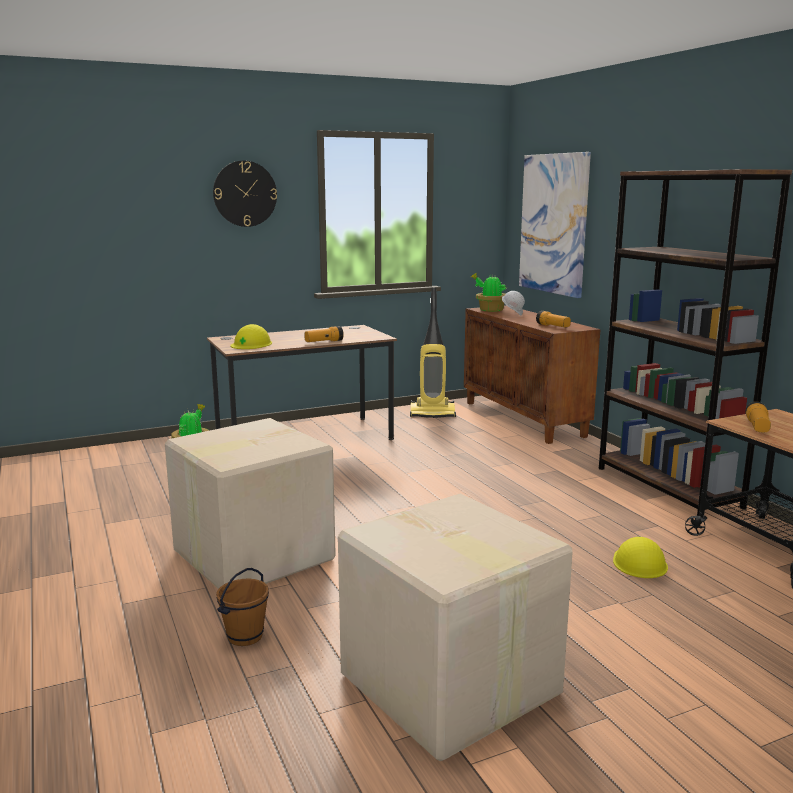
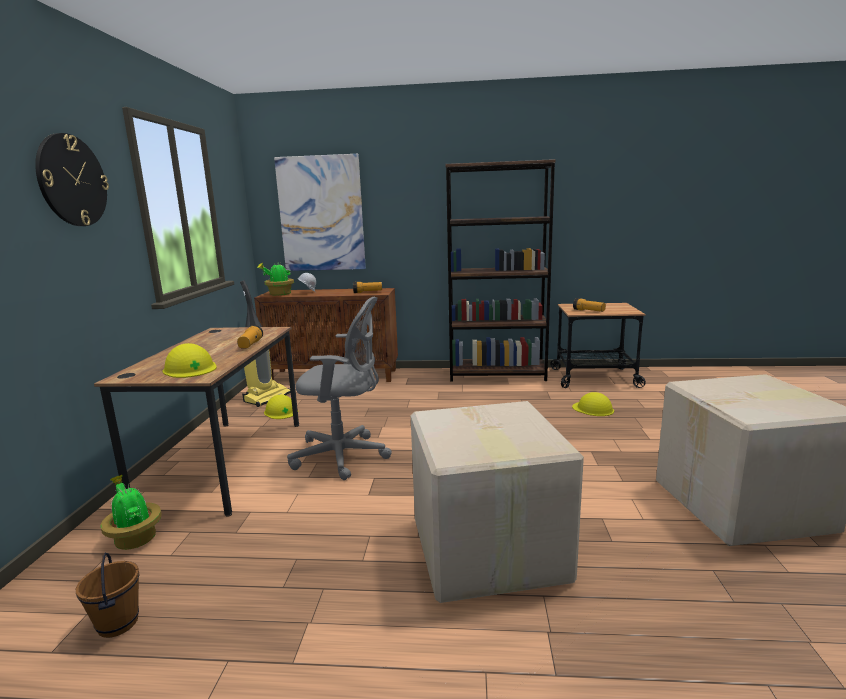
camera: 60 degrees left, 0 degrees up
brown bucket [216,568,269,646] -> brown bucket moved to [76,553,139,638]
none -> yellow hard hat [264,395,293,419]
none -> grey office chair [287,297,392,480]

